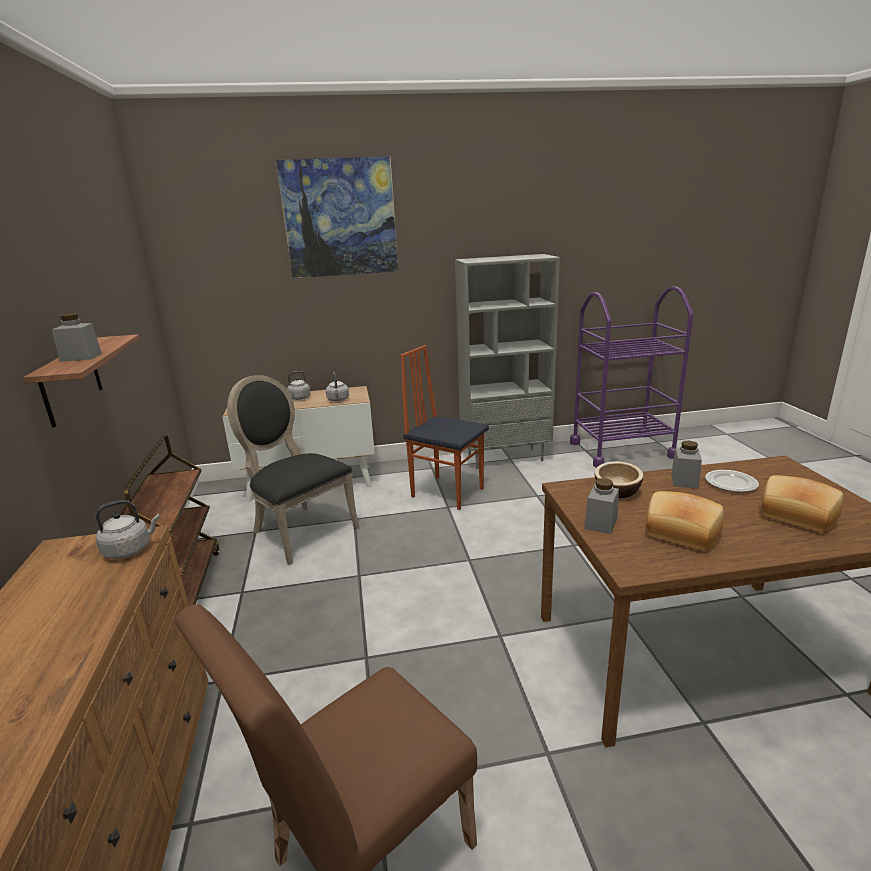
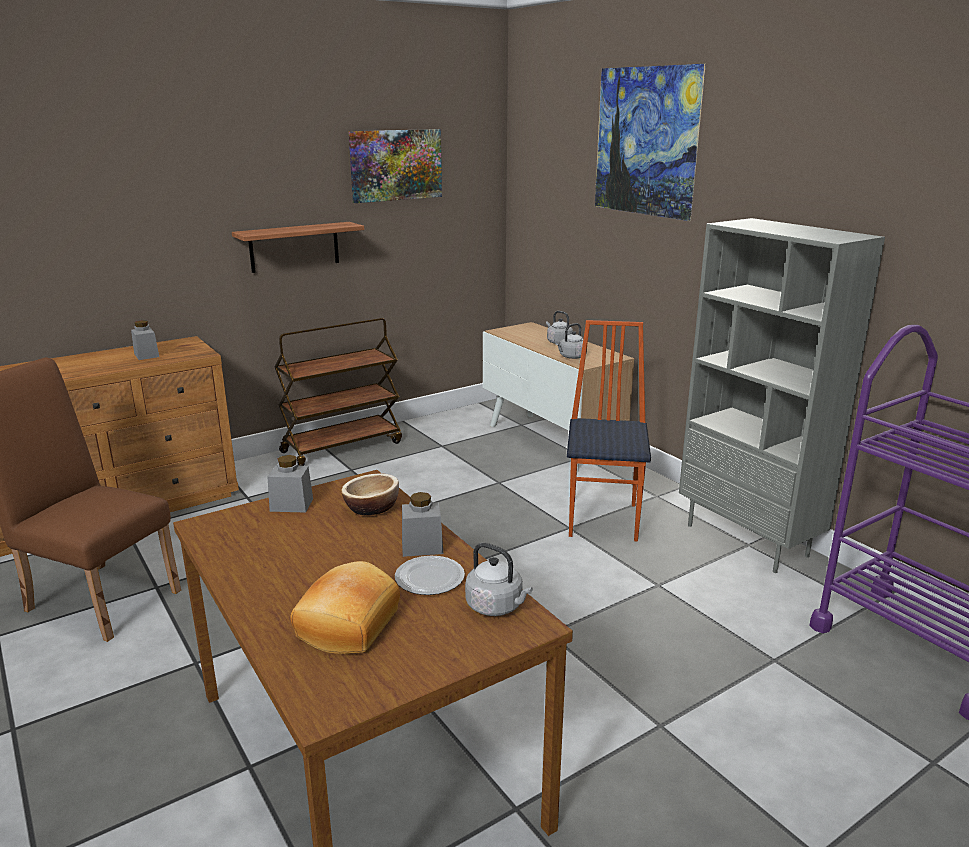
camera: 65 degrees right, 0 degrees up
grey jar [52,313,102,362] -> grey jar moved to [131,320,159,360]
grey kettle [95,500,160,559] -> grey kettle moved to [465,543,533,616]
black chair [227,375,359,565] -> none
bread [646,491,724,551] -> none
none -> picture [348,129,442,203]

